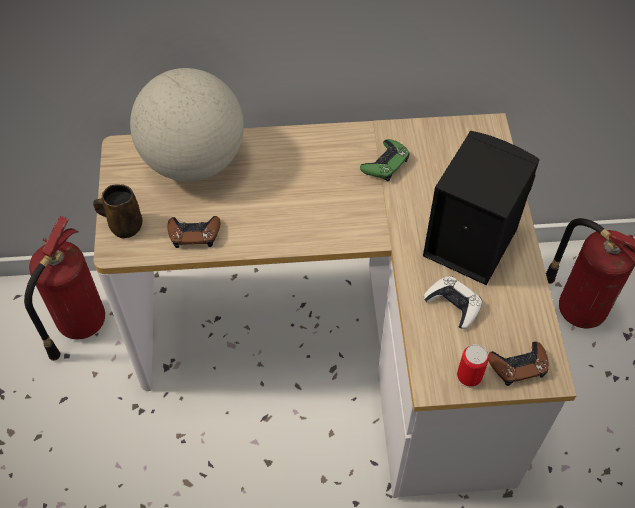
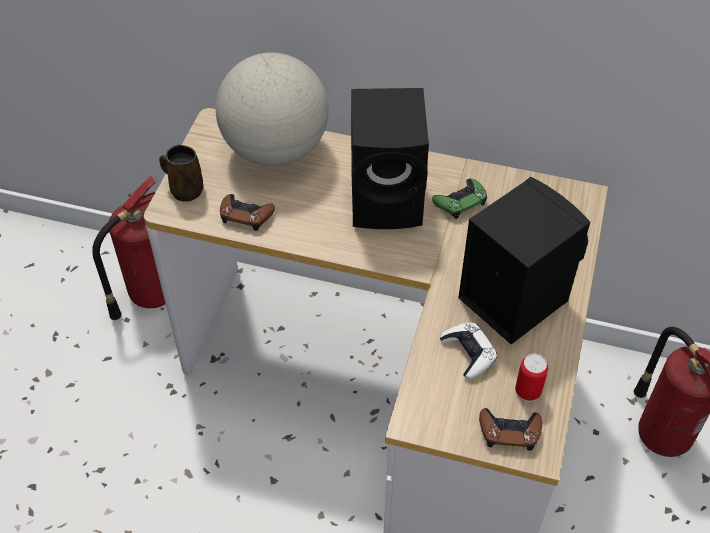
camera: 20 degrees right, 5 degrees down
can [457,344,489,388] -> can moved to [515,354,548,402]
none -> black speaker [351,88,429,229]

